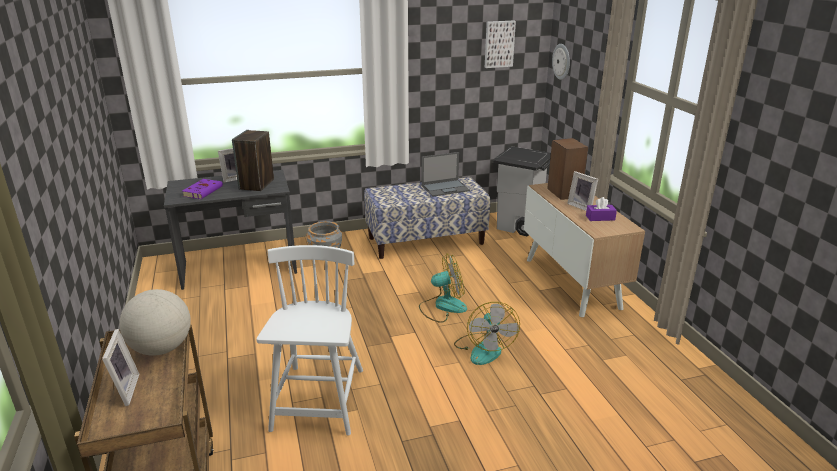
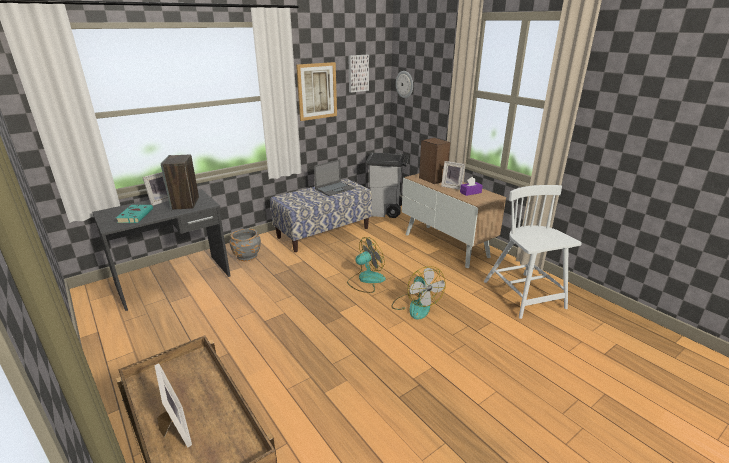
camera: 20 degrees left, 0 degrees up
globe [119,289,191,356] -> none
purple book [182,179,223,199] -> turquoise book [116,205,153,223]
white chair [256,245,363,435] -> white chair moved to [484,185,582,319]
none -> picture [296,62,337,121]

